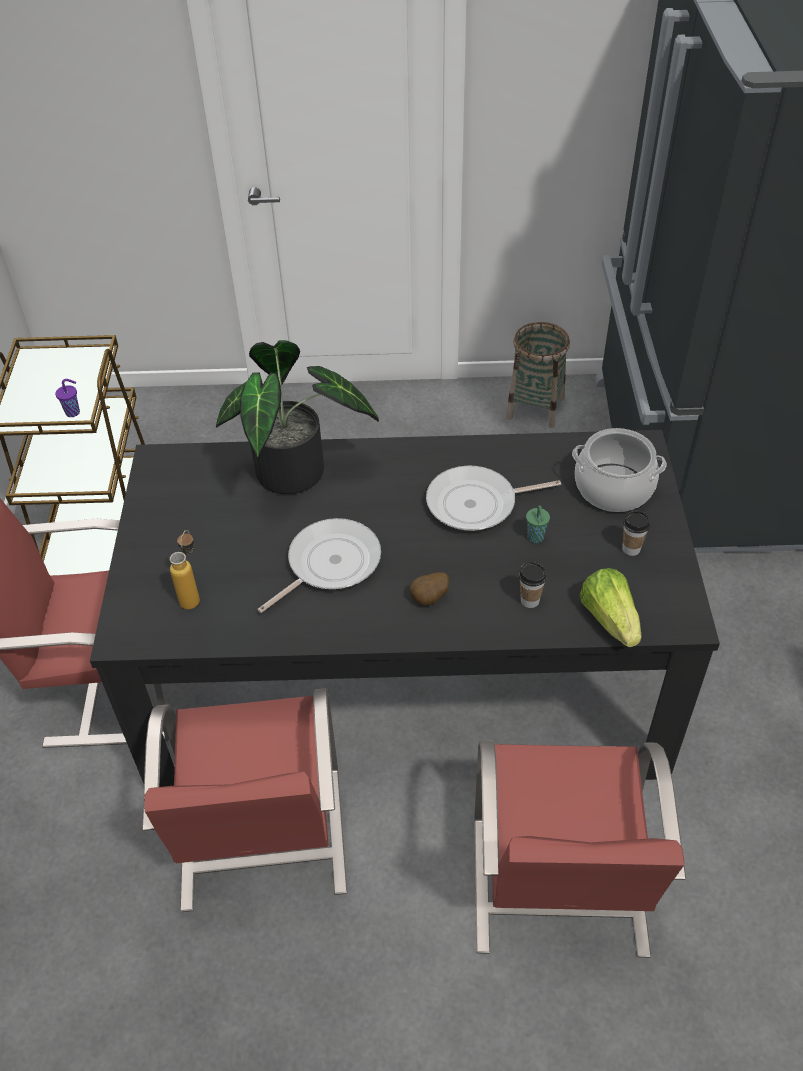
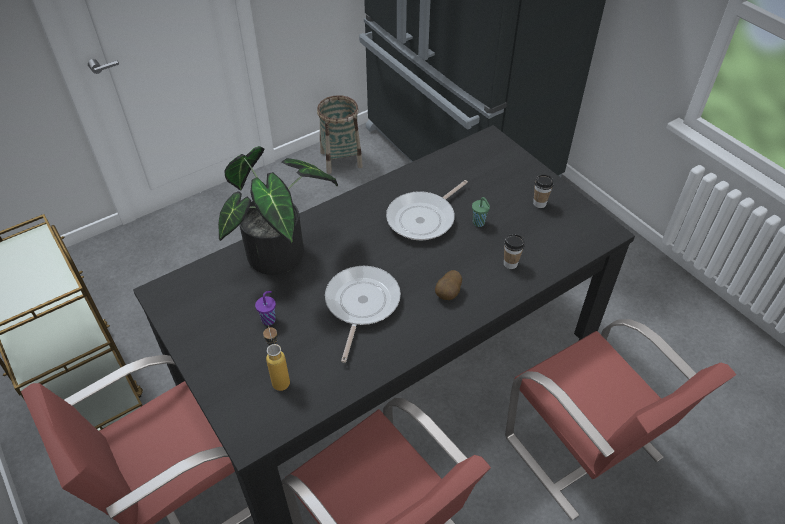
camera: 35 degrees left, 0 degrees up
purple cup [55,379,80,417] -> purple cup moved to [255,291,276,326]
cooking pot [572,428,667,512] -> none
lettuce [580,568,641,647] -> none

